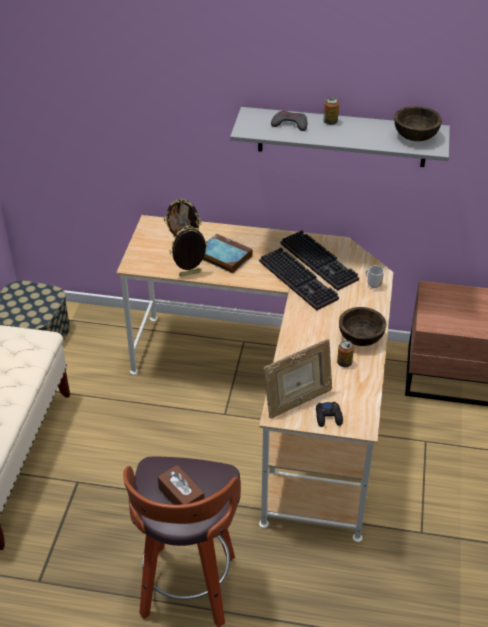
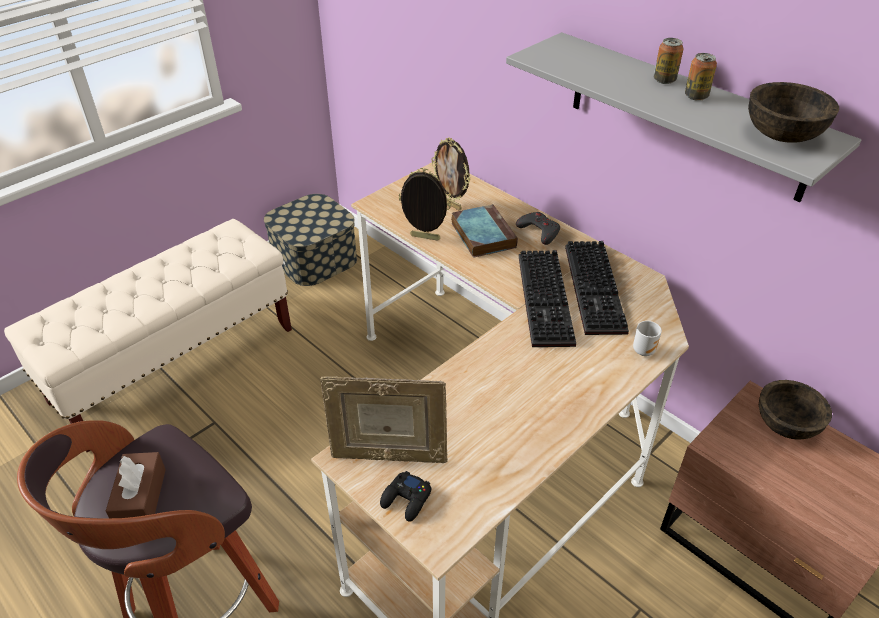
camera: 35 degrees right, 0 degrees up
grey game controller [271,110,307,131] -> grey game controller moved to [516,212,560,245]
can [337,340,354,367] -> can moved to [685,53,717,101]
brown bowl [339,307,386,346] -> brown bowl moved to [759,380,832,439]

